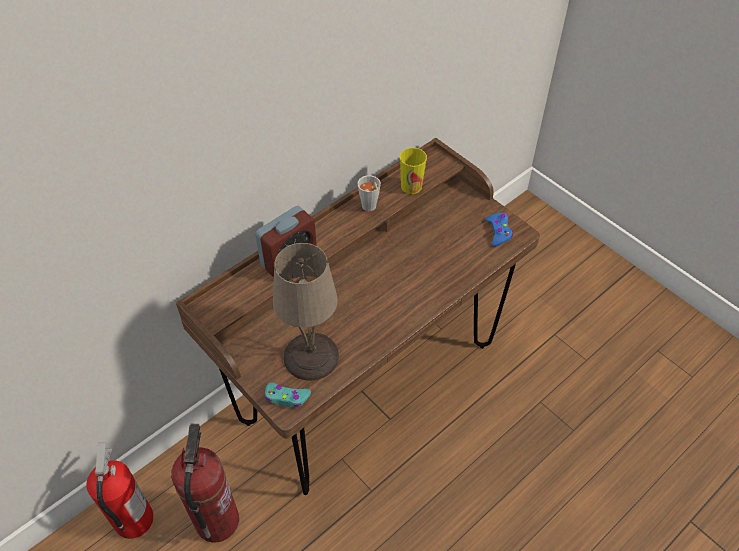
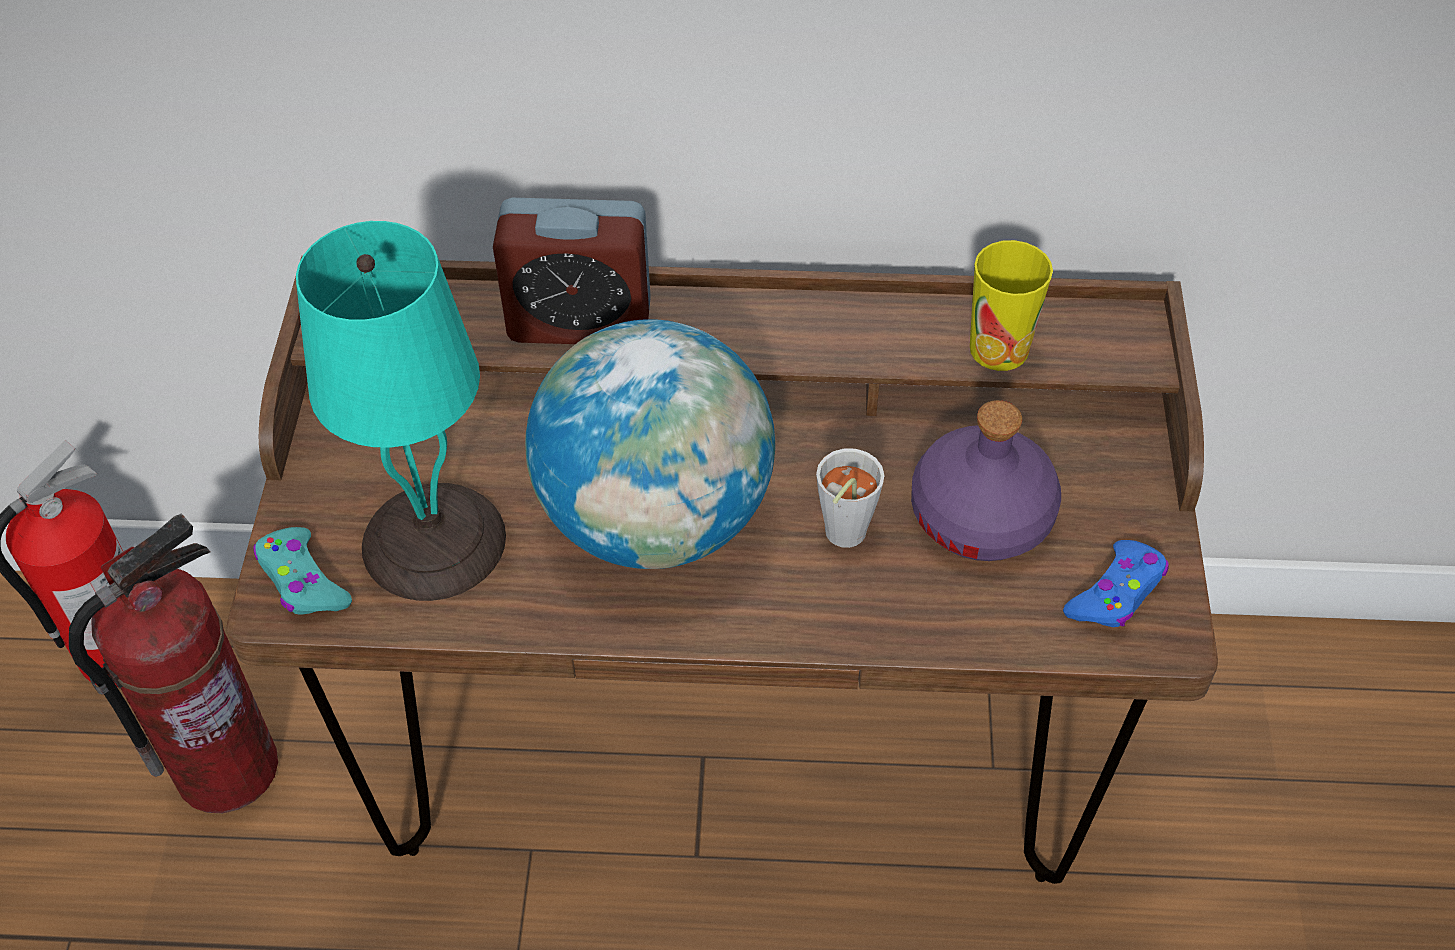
camera: 45 degrees right, 0 degrees up
beige table lamp [273,243,339,380] -> turquoise table lamp [296,221,506,601]
grey cup [357,175,381,211] -> grey cup moved to [816,448,885,548]
none -> globe [525,319,775,569]
none -> purple bottle [911,400,1061,561]

